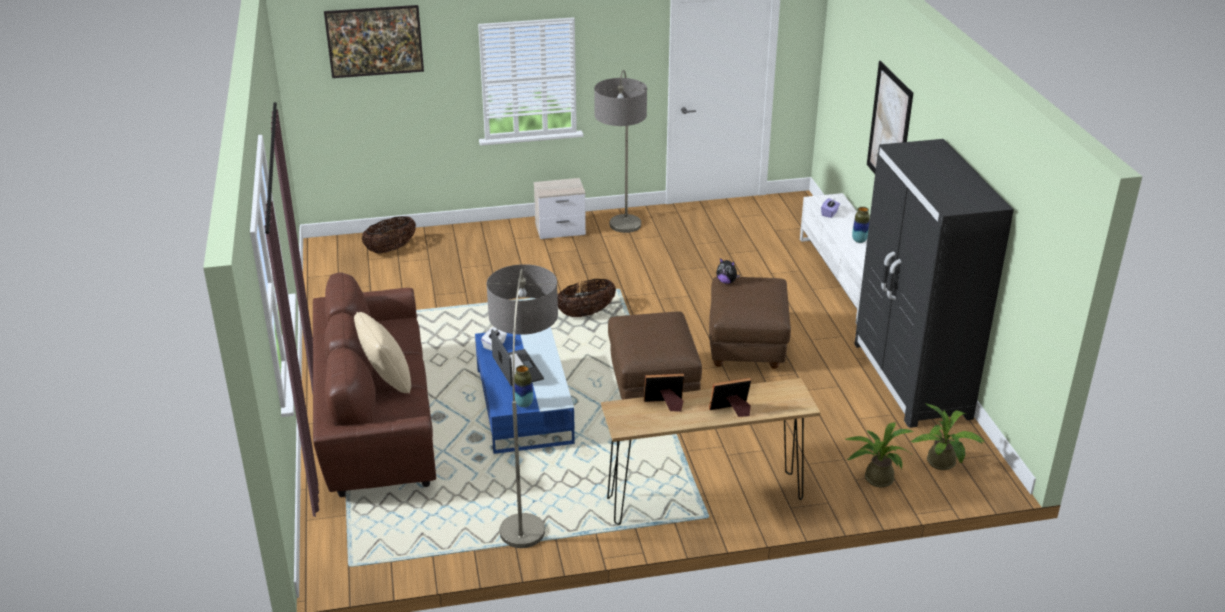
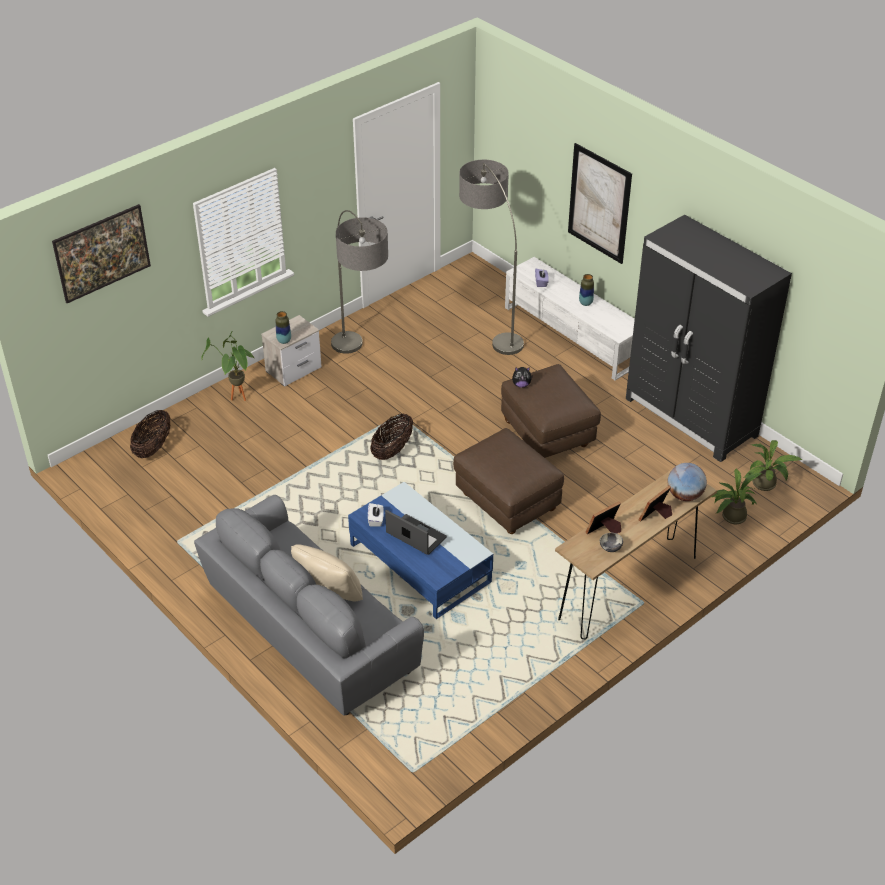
camera: 30 degrees left, 10 degrees up
brown sofa [313,272,436,497] -> grey sofa [194,495,424,716]
floor lamp [487,264,558,548] -> floor lamp moved to [459,160,524,355]
vase [514,365,533,407] -> vase moved to [276,311,291,344]
none -> potted plant [201,330,254,401]
none -> bowl [600,533,623,552]
none -> globe [668,463,707,501]

